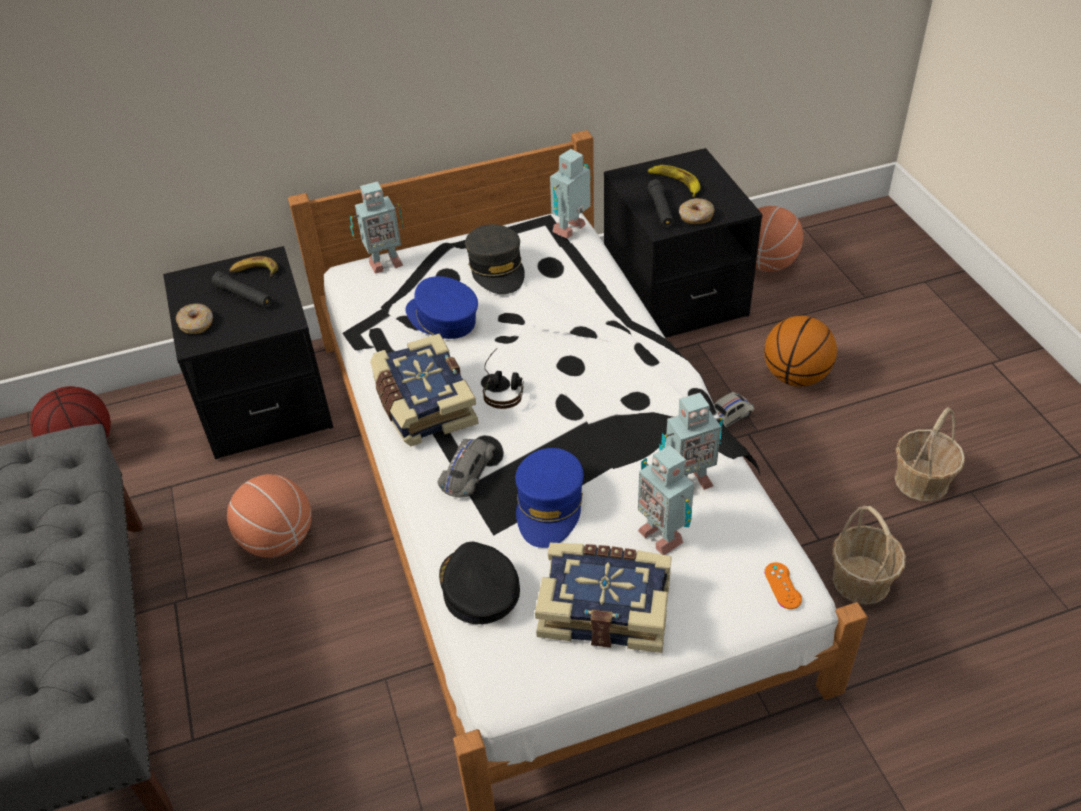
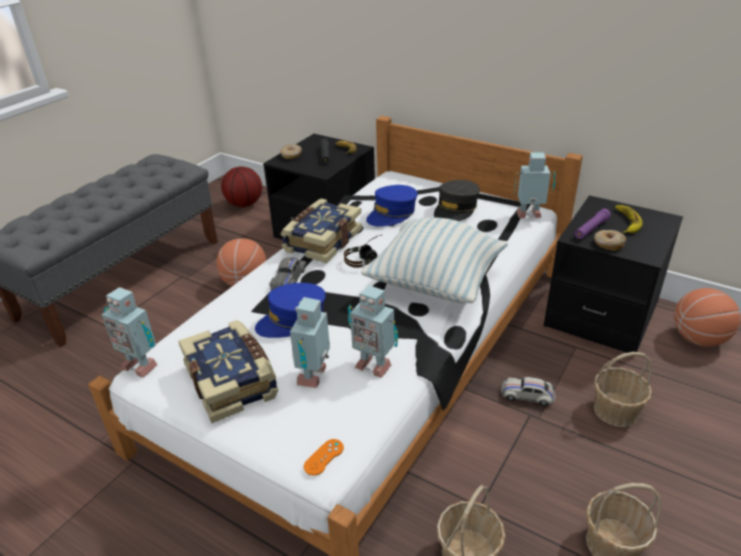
camera: 50 degrees right, 10 degrees down
toy robot [350,182,404,273] -> toy robot moved to [101,287,157,378]
blue cap [406,276,478,339] -> blue cap turned 135 degrees counterclockwise [366,185,418,227]
grey toy car [438,439,496,498] -> grey toy car turned 120 degrees clockwise [270,257,307,290]
black cap [439,542,520,624] -> none
black flashlight [648,179,674,228] -> purple flashlight [575,209,611,239]
basketball [764,316,837,387] -> basket [594,352,652,427]
none -> pillow [361,218,508,303]

